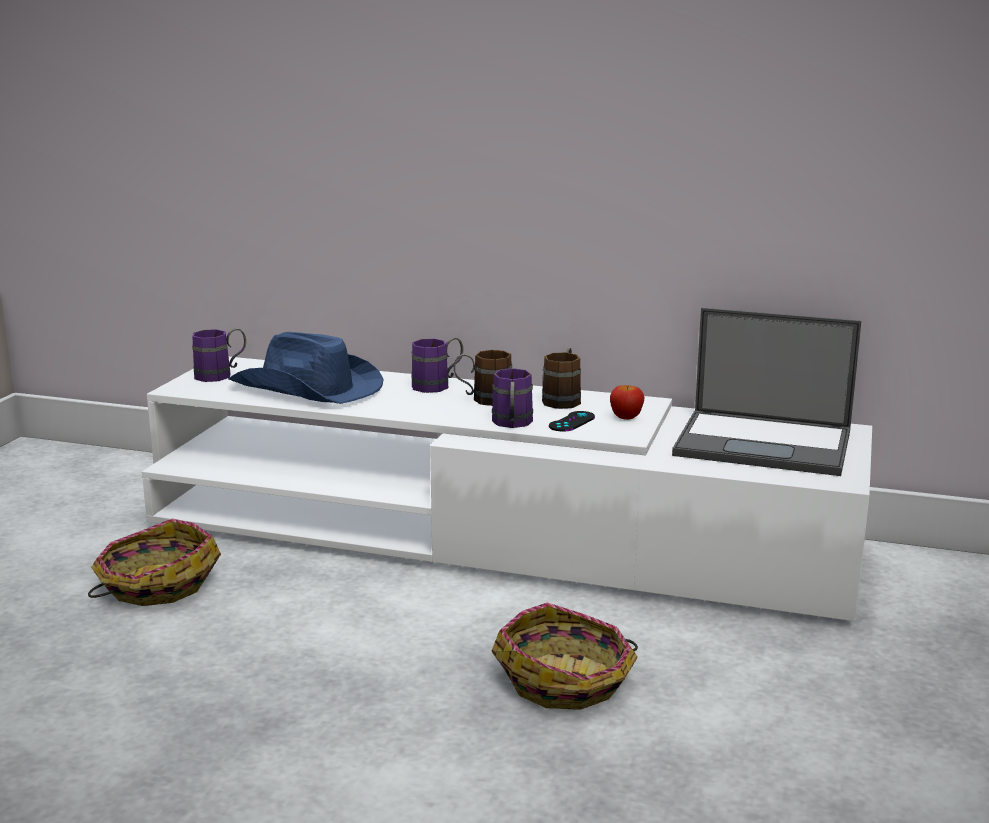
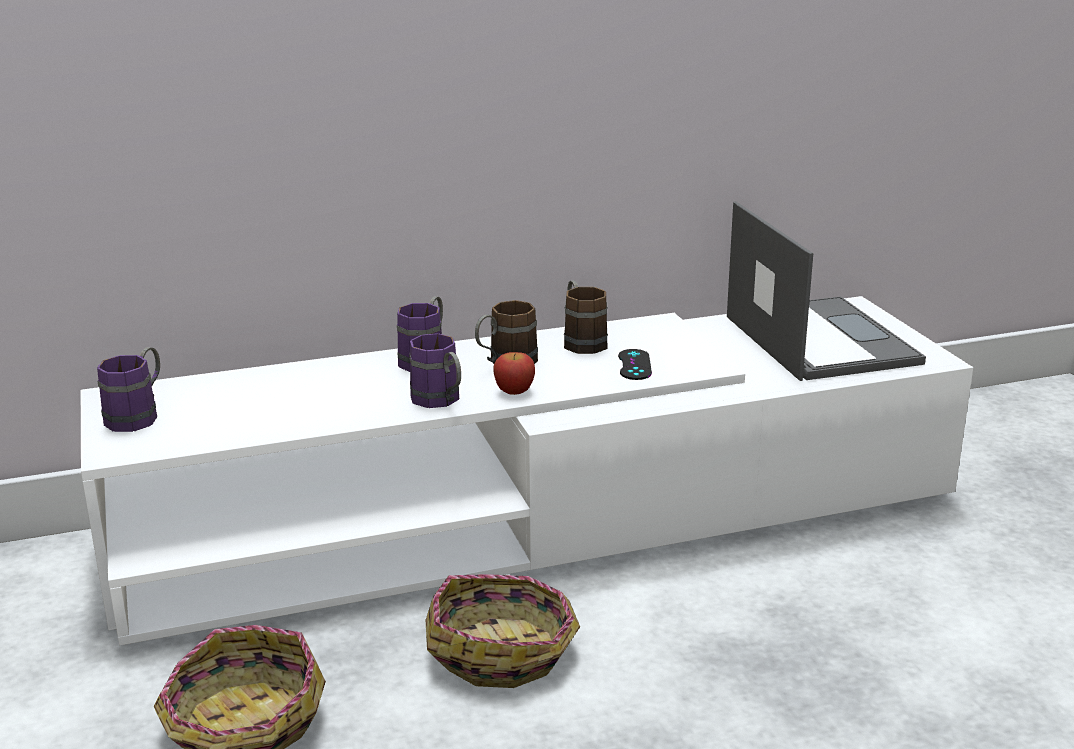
camera: 35 degrees left, 5 degrees up
blue hat [229,332,384,404] -> none
basket [491,602,638,710] -> basket moved to [426,574,580,688]
purple mug [492,368,533,428] -> purple mug moved to [409,333,461,408]
apple [610,385,644,420] -> apple moved to [493,352,535,395]
laptop [672,308,861,476] -> laptop turned 90 degrees counterclockwise [727,201,926,381]

